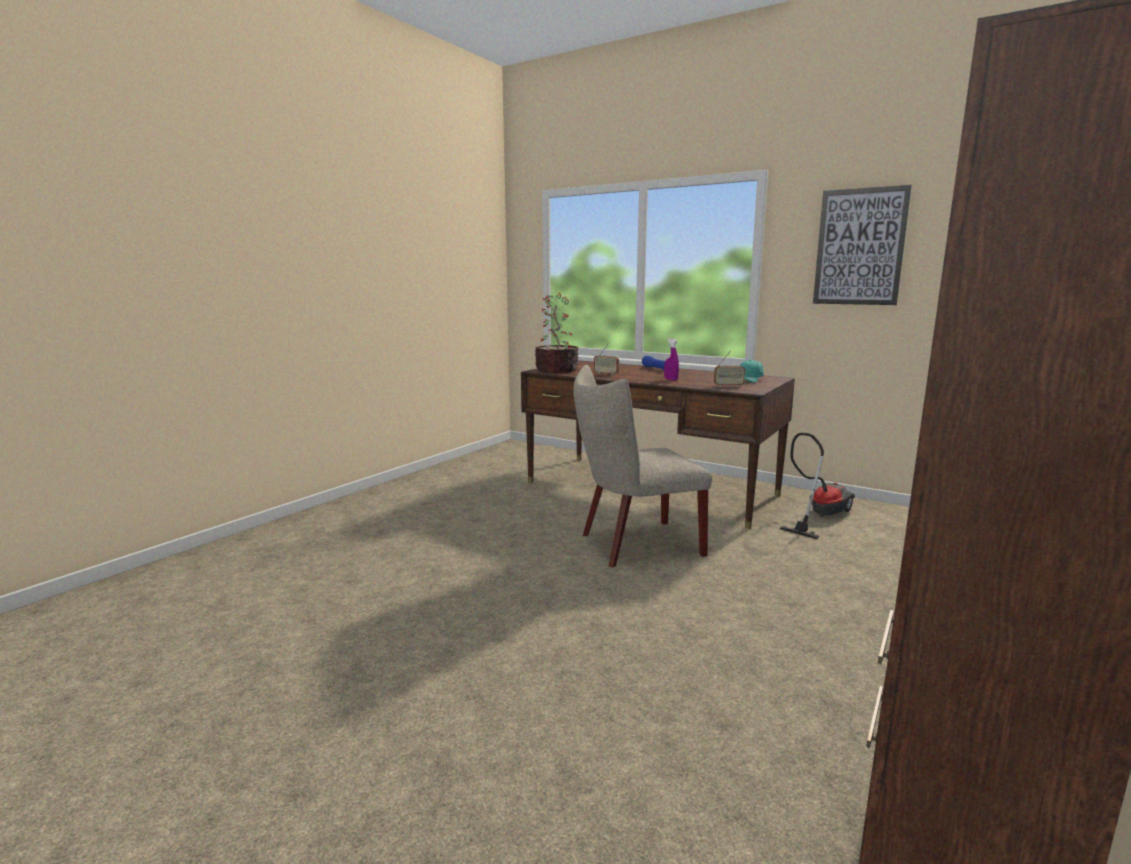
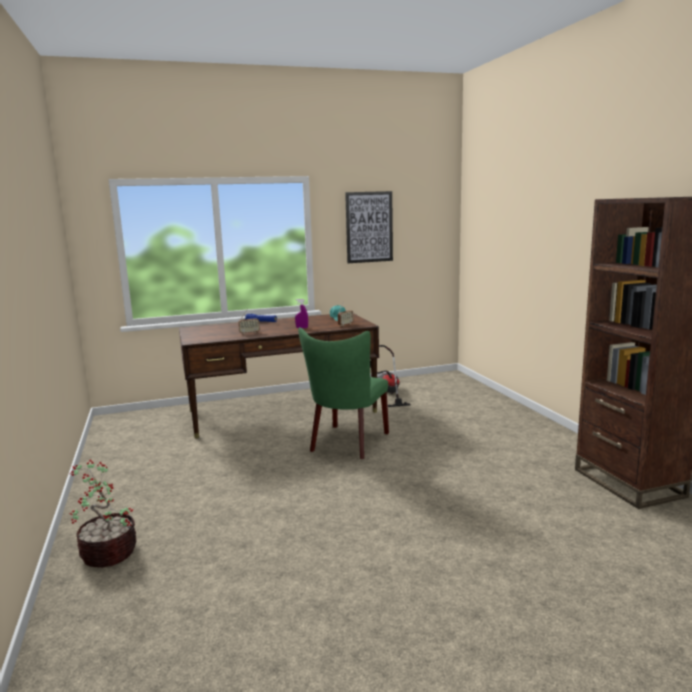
camera: 50 degrees left, 0 degrees up
potted plant [535,293,579,373] -> potted plant moved to [69,459,136,568]
beige chair [573,365,712,568] -> green chair [298,327,389,459]

